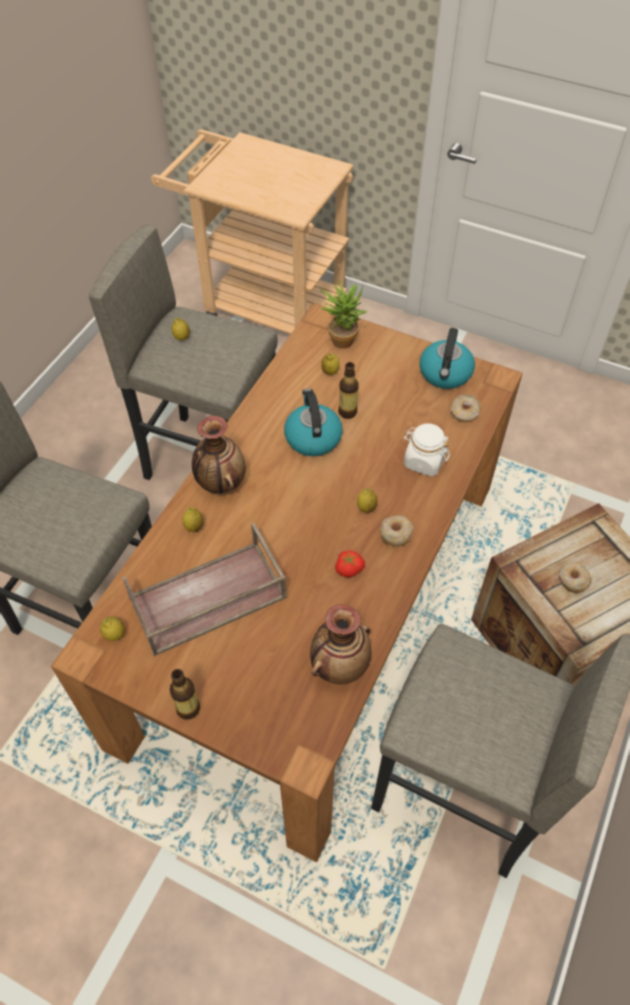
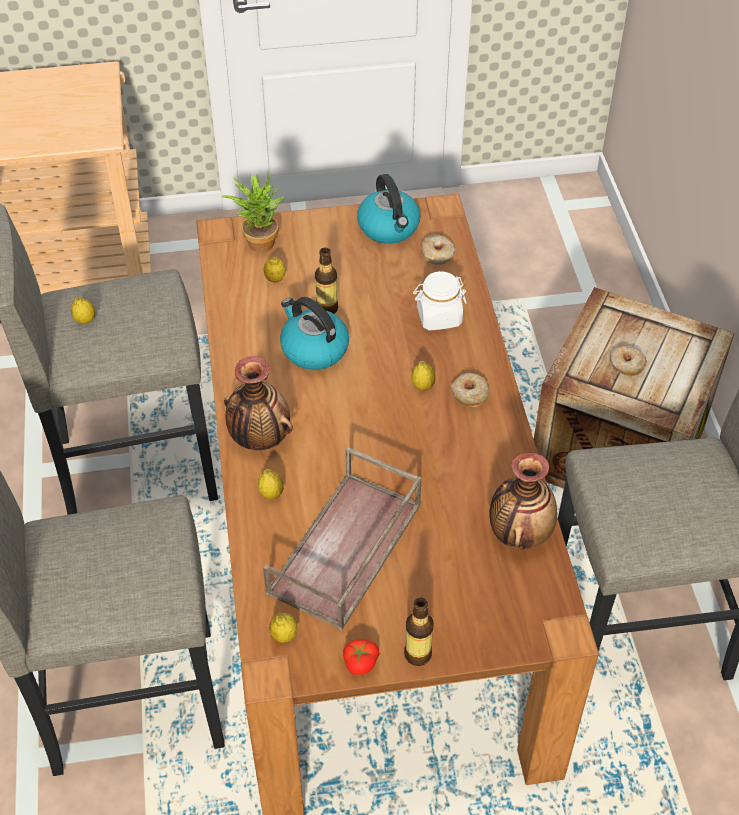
camera: 35 degrees left, 5 degrees down
tomato [335,550,365,577] -> tomato moved to [343,639,379,675]

